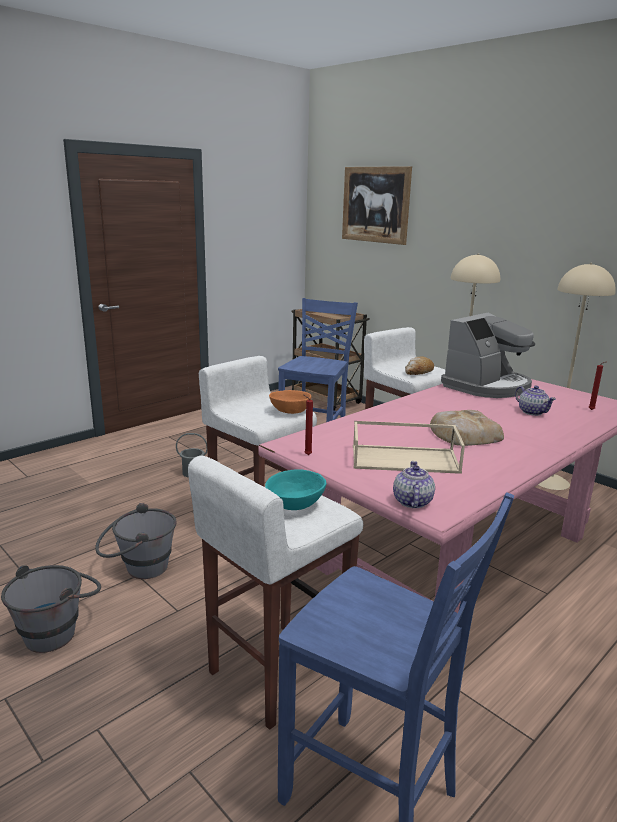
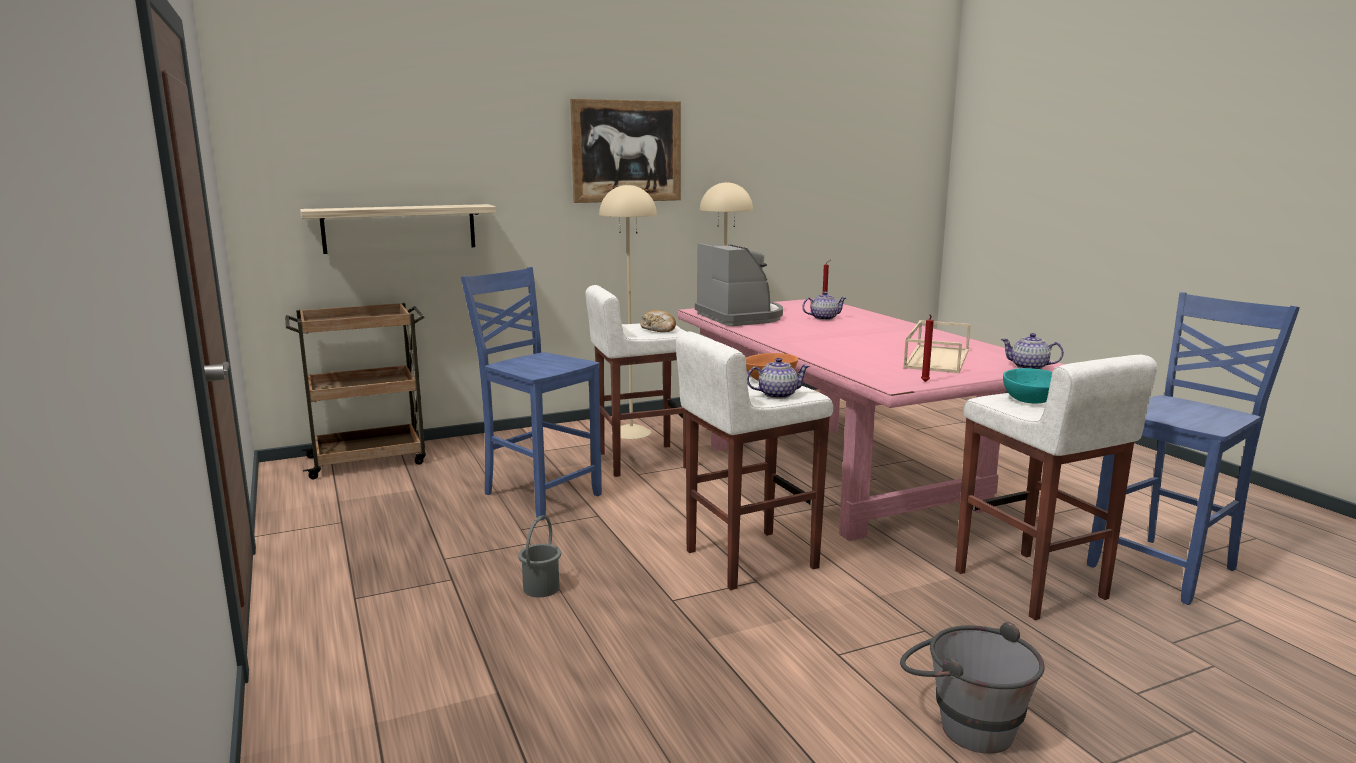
camera: 70 degrees left, 5 degrees down
grey bucket [95,503,177,579] -> none
picture [342,166,412,245] -> picture moved to [570,99,681,203]
bread [430,410,504,446] -> none
none -> shelf [300,204,496,254]
none -> teapot [747,358,810,399]

